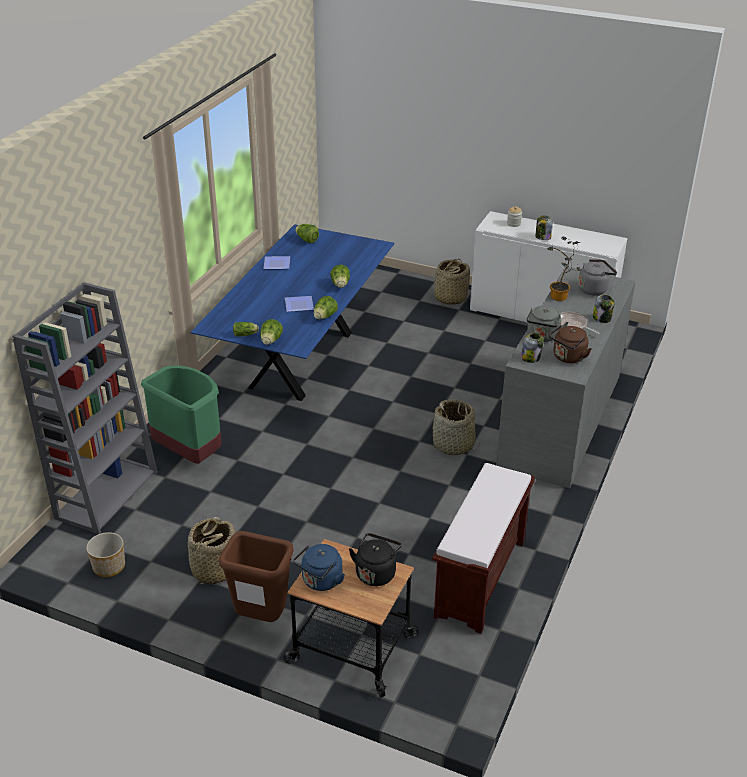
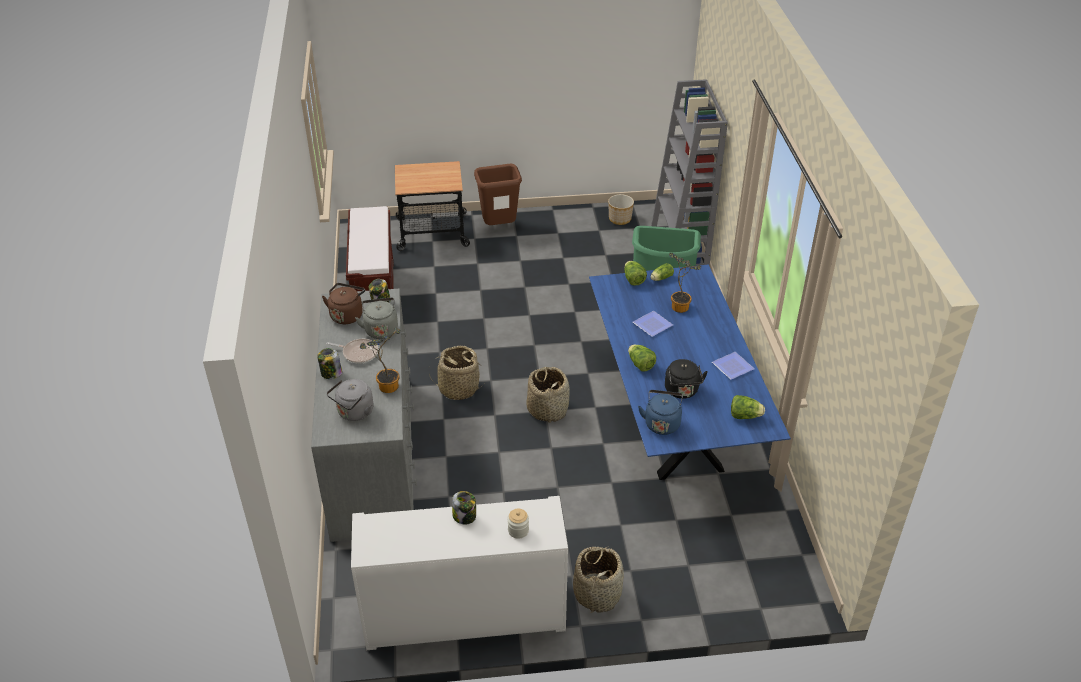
camera: 150 degrees right, 5 degrees up
basket [188,517,235,584] -> basket moved to [527,367,570,423]
blue kettle [293,544,345,591] -> blue kettle moved to [638,390,683,435]
lettuce [313,296,338,320] -> none
black kettle [349,533,402,586] -> black kettle moved to [665,359,708,399]
none -> potted plant [669,253,701,313]

